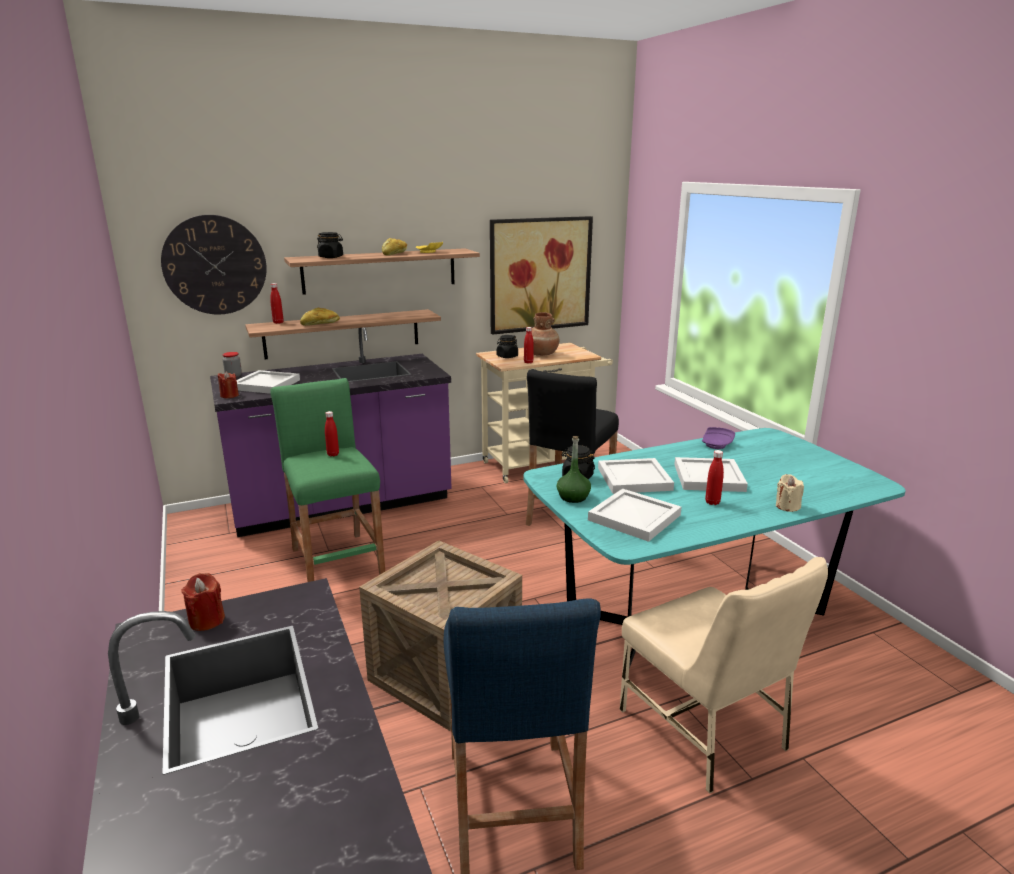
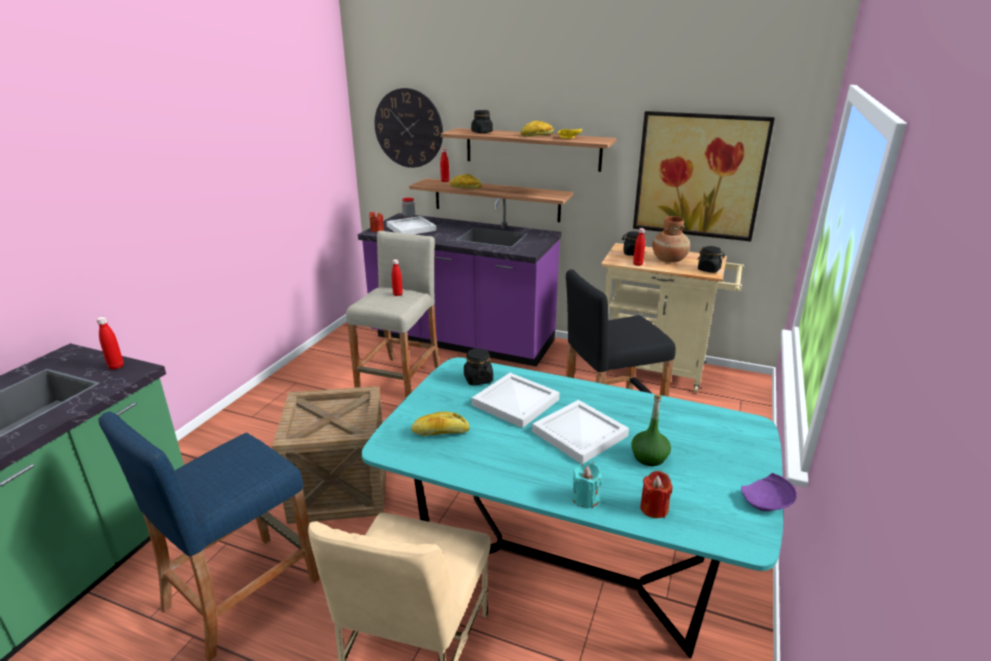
camera: 45 degrees right, 5 degrees up
red candle [181,573,225,631] -> red candle moved to [640,471,673,518]
green stool [270,378,385,582] -> beige stool [346,231,440,398]
green bottle [557,436,591,503] -> green bottle moved to [631,394,671,466]
white tray [588,488,681,542] -> bread [411,412,470,436]
purple plate [702,427,735,449] -> purple plate moved to [741,473,797,511]
red bottle [705,450,724,505] -> red bottle moved to [96,317,124,370]
beige candle [776,474,804,512] -> turquoise candle [572,462,602,508]
none -> black jar [697,246,725,273]

